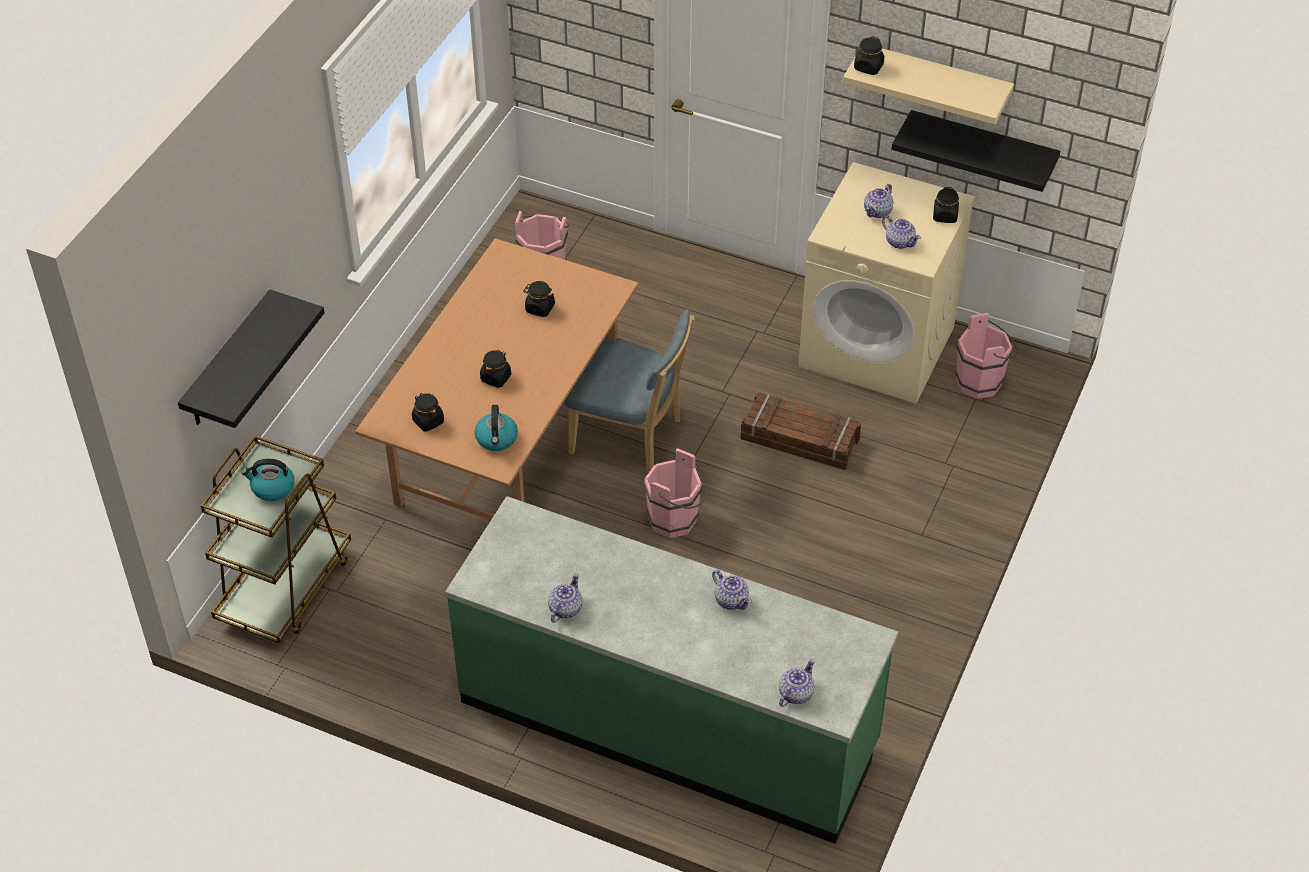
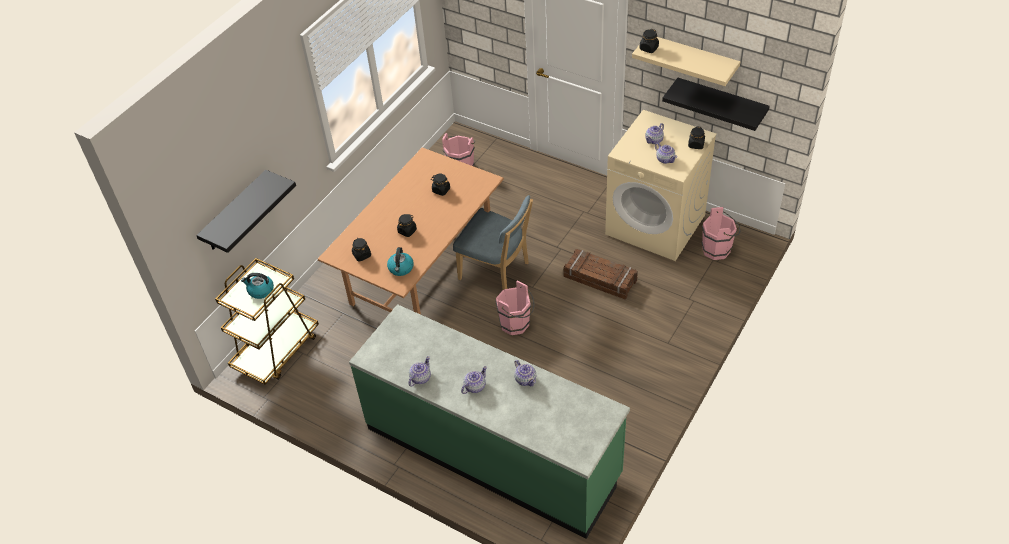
camera: 10 degrees right, 0 degrees up
teapot [779,659,815,707] -> teapot moved to [461,366,487,394]

